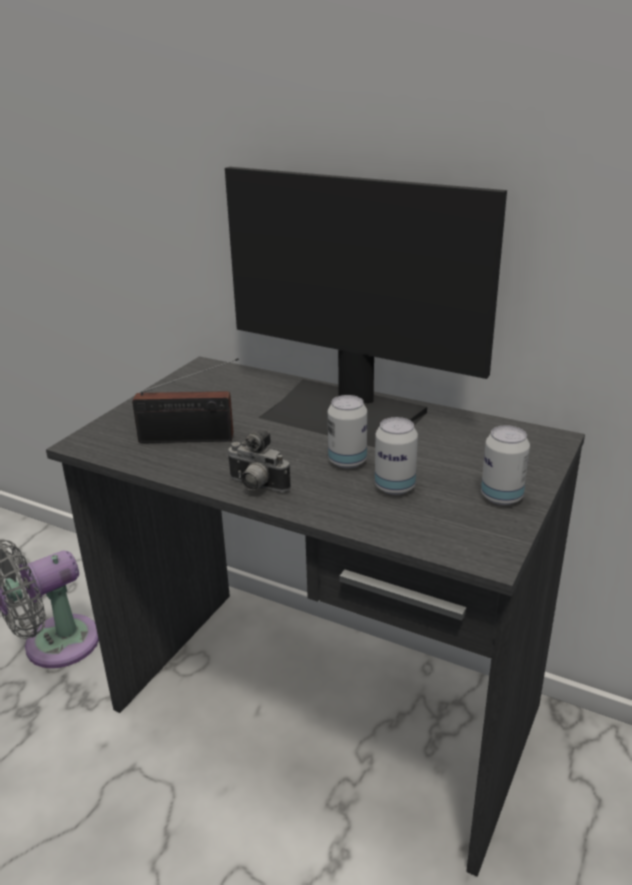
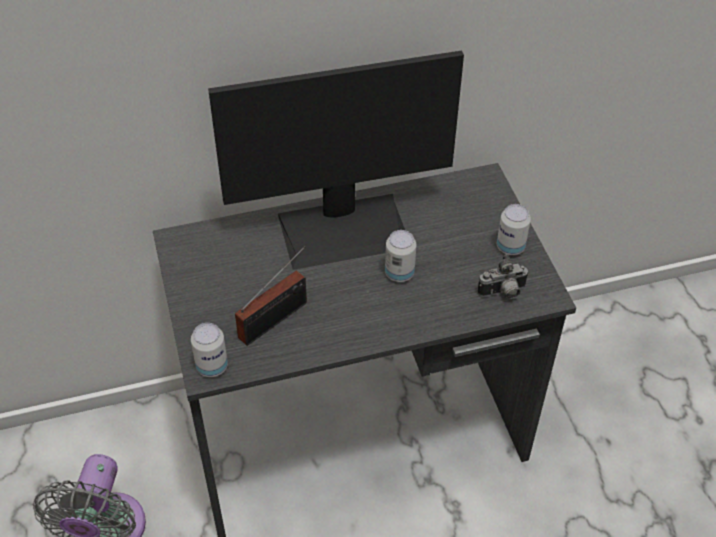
camera: 45 degrees left, 20 degrees up
camera [227,430,291,492] -> camera moved to [477,254,529,299]
can [375,417,418,495] -> can moved to [191,323,228,377]

